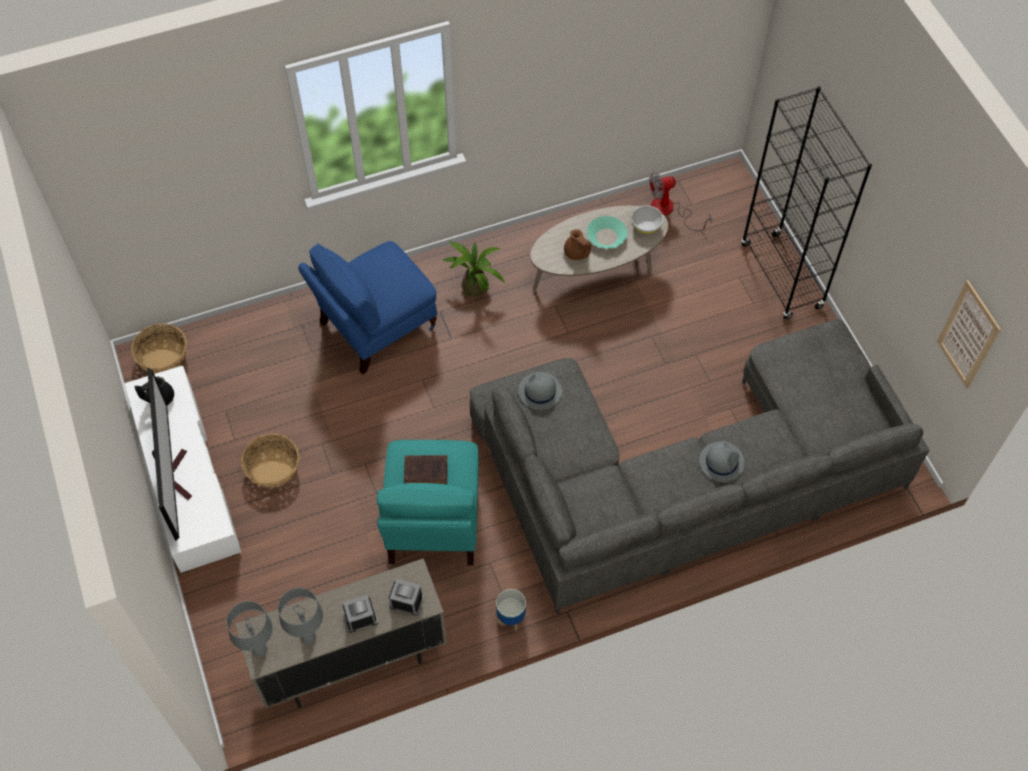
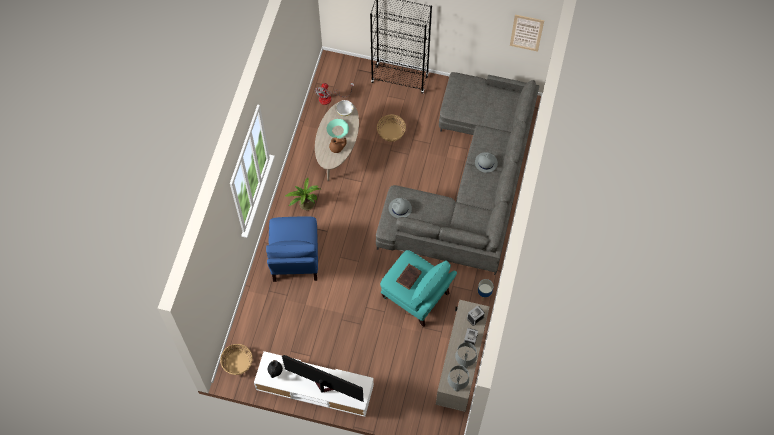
camera: 55 degrees left, 5 degrees up
basket [241,434,299,488] -> basket moved to [377,115,406,142]

